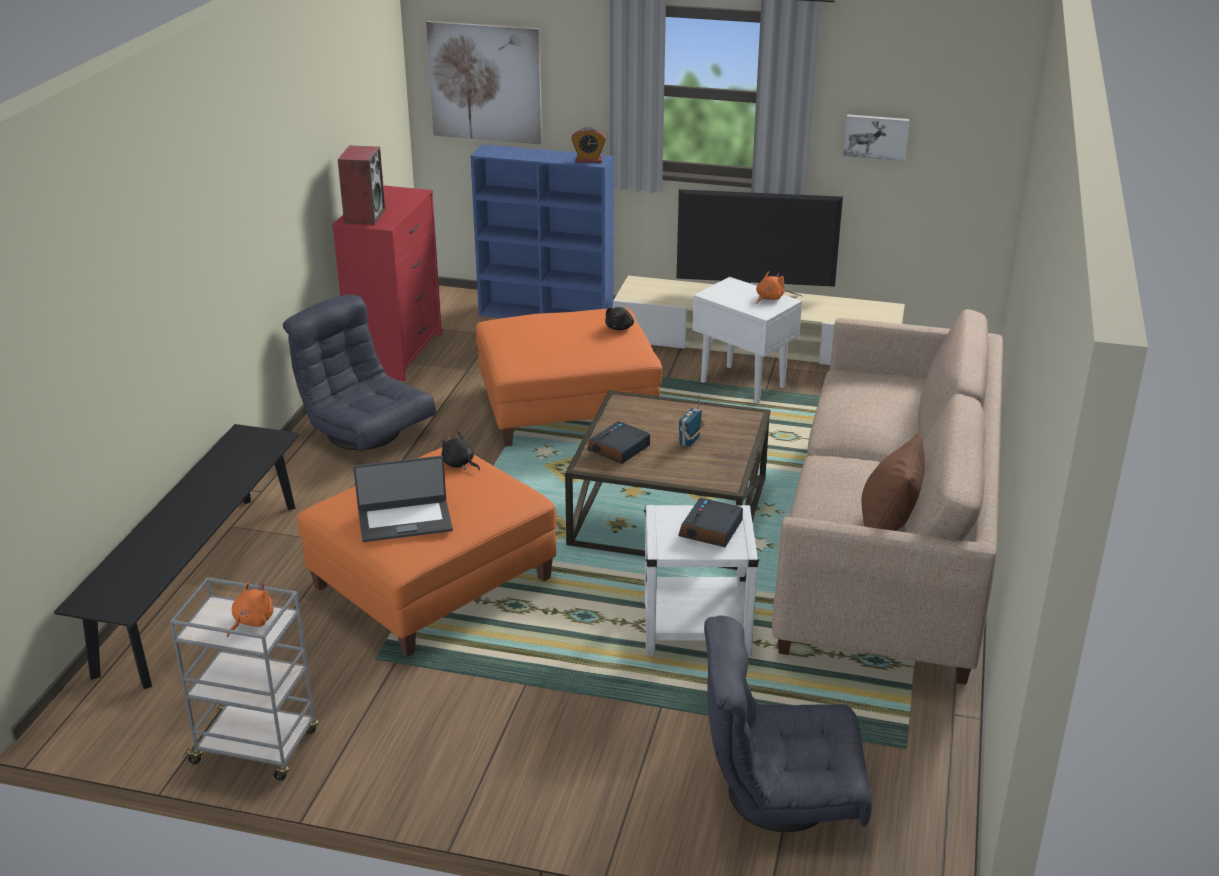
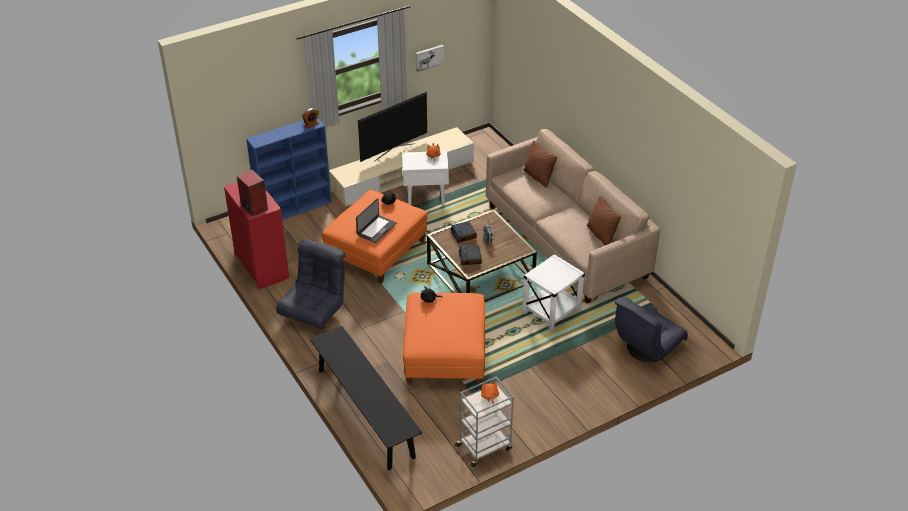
camera: 45 degrees left, 10 degrees up
grey armchair [283,294,436,452] -> grey armchair turned 120 degrees clockwise [276,239,345,329]
laptop [354,456,453,542] -> laptop moved to [356,198,397,243]
picture [426,21,542,145] -> none
alarm clock [678,498,743,547] -> alarm clock moved to [450,221,477,243]
none -> brown pillow [523,141,557,188]

